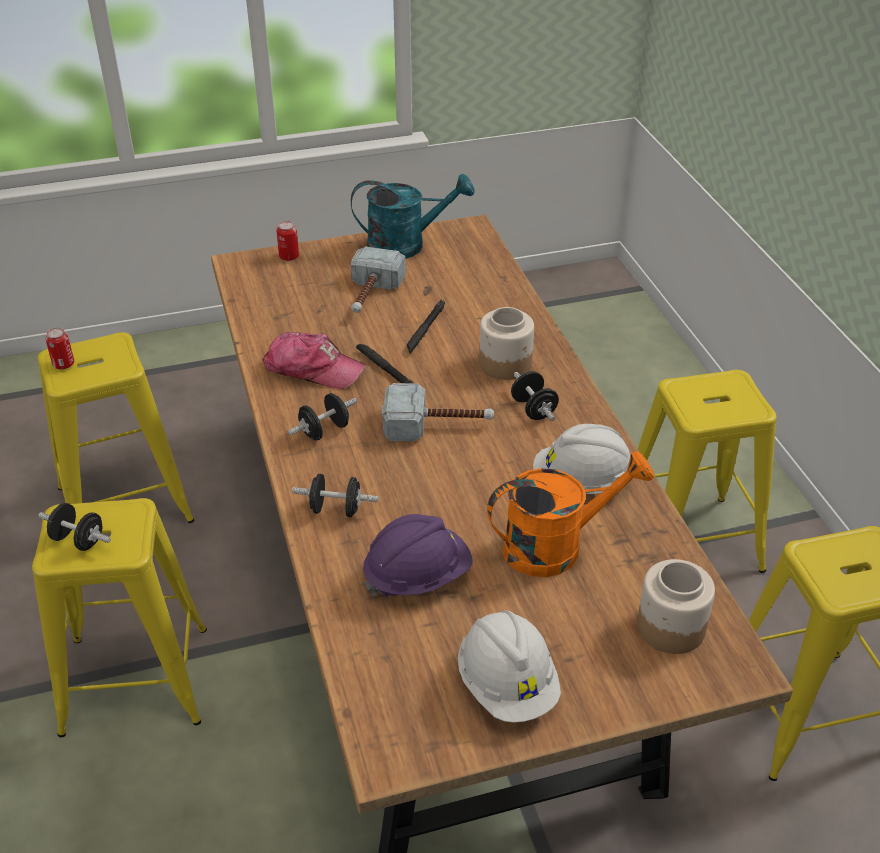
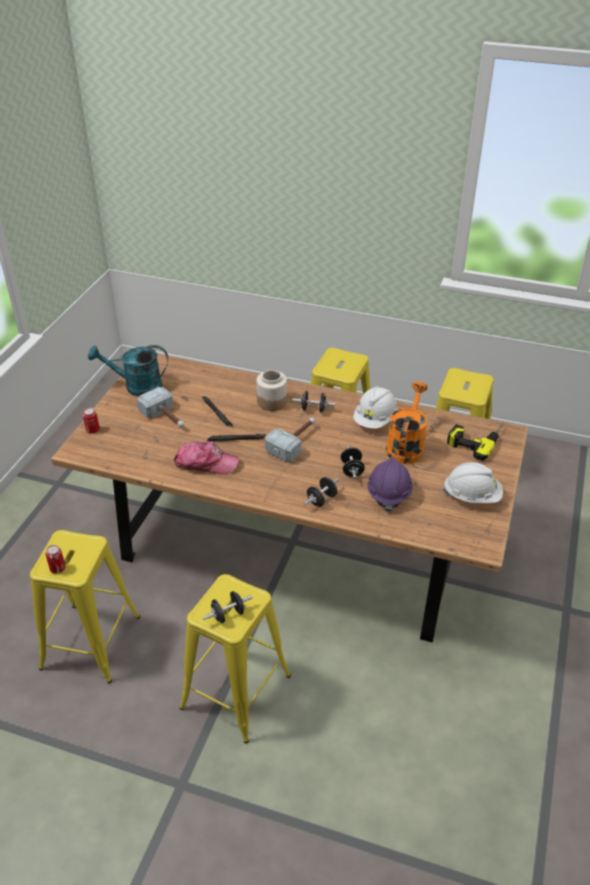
camera: 55 degrees left, 0 degrees up
cap [263,332,366,389] -> cap turned 45 degrees clockwise [174,441,239,474]
black dumbbell [288,393,357,441] -> black dumbbell moved to [341,446,365,479]
turquoise watering can [351,173,474,259] -> turquoise watering can turned 120 degrees counterclockwise [88,345,168,396]
jar [637,559,715,654] -> power drill [447,423,504,461]

